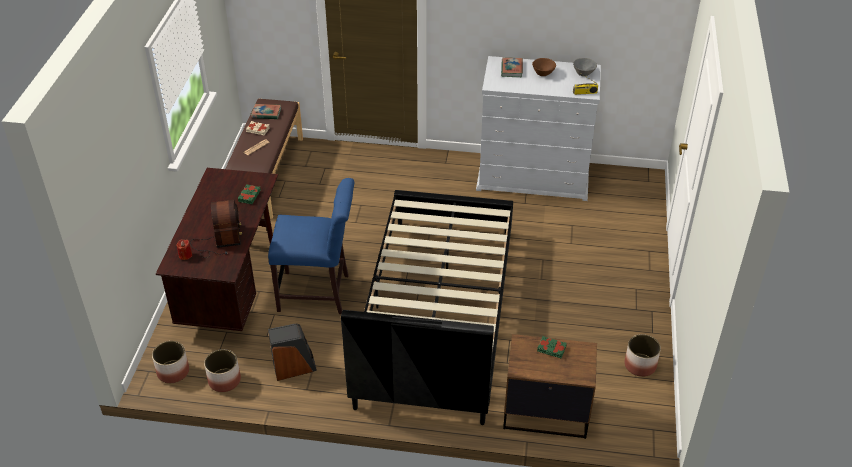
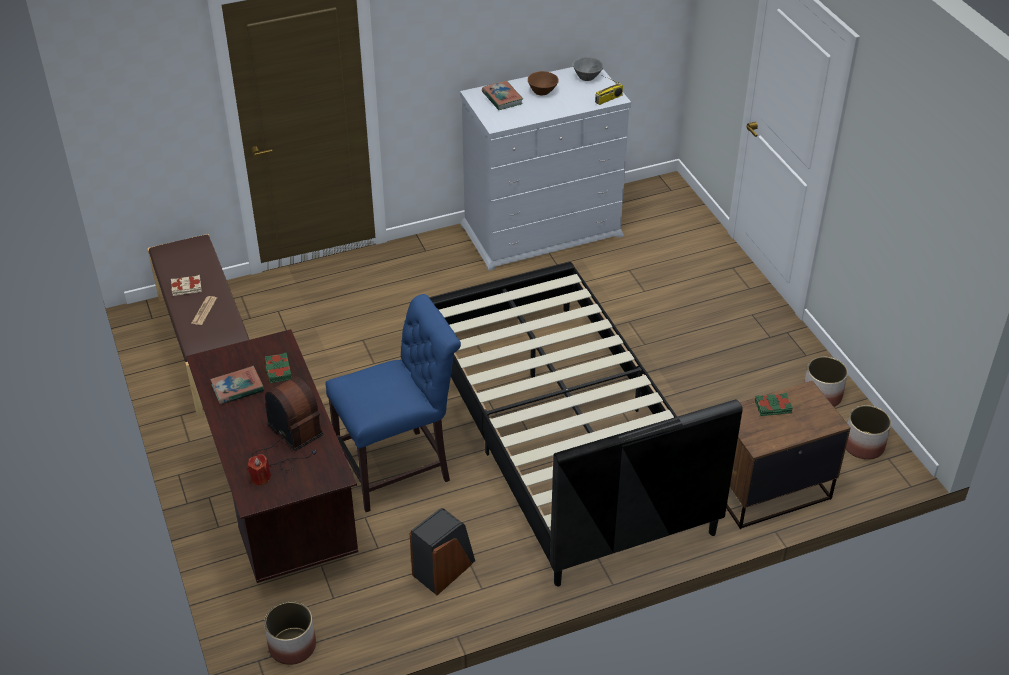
camera: 30 degrees left, 0 degrees up
planter [204,349,241,392] -> planter moved to [846,405,891,460]
book [251,104,281,119] -> book moved to [210,366,264,405]

